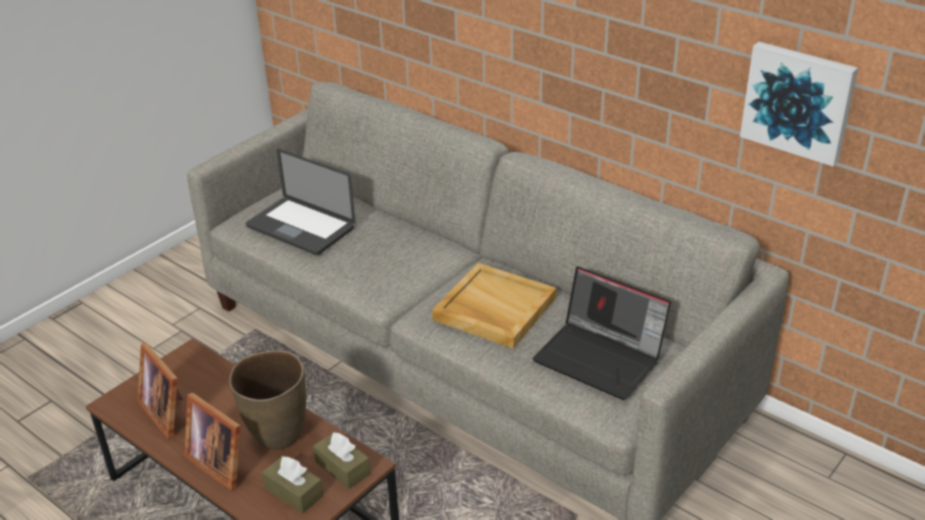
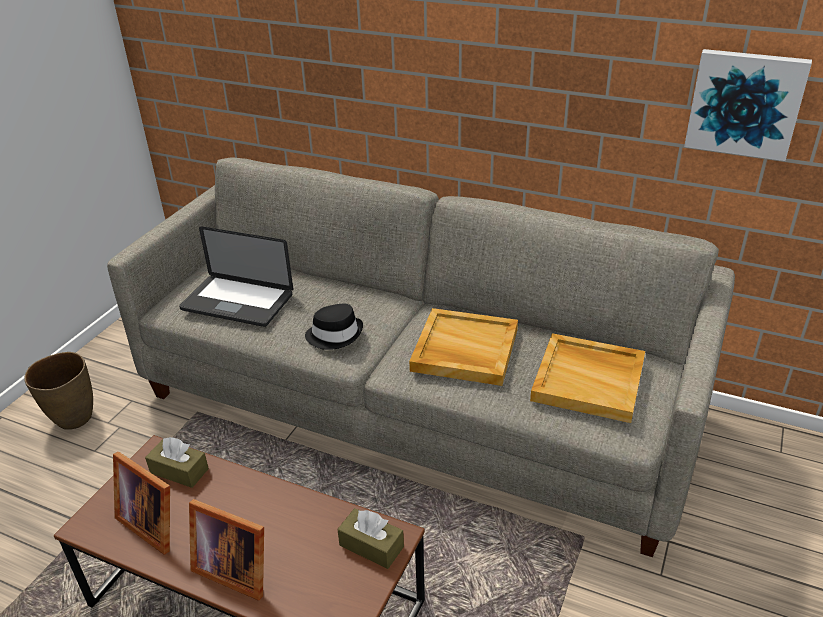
camera: 15 degrees left, 0 degrees up
brown vase [229,351,306,450] -> brown vase moved to [24,352,93,430]
brown tissue box [262,456,323,513] -> brown tissue box moved to [145,437,209,488]
laptop [533,266,671,400] -> beige tray [530,333,645,423]
none -> black hat [305,304,363,350]

